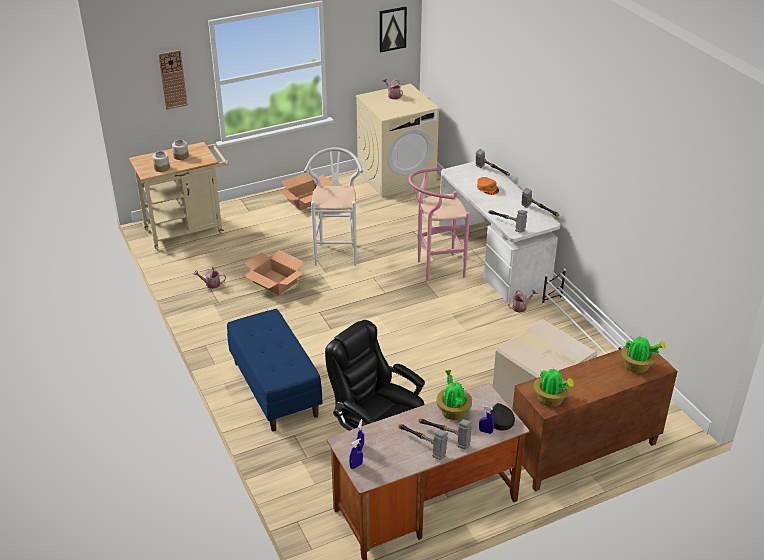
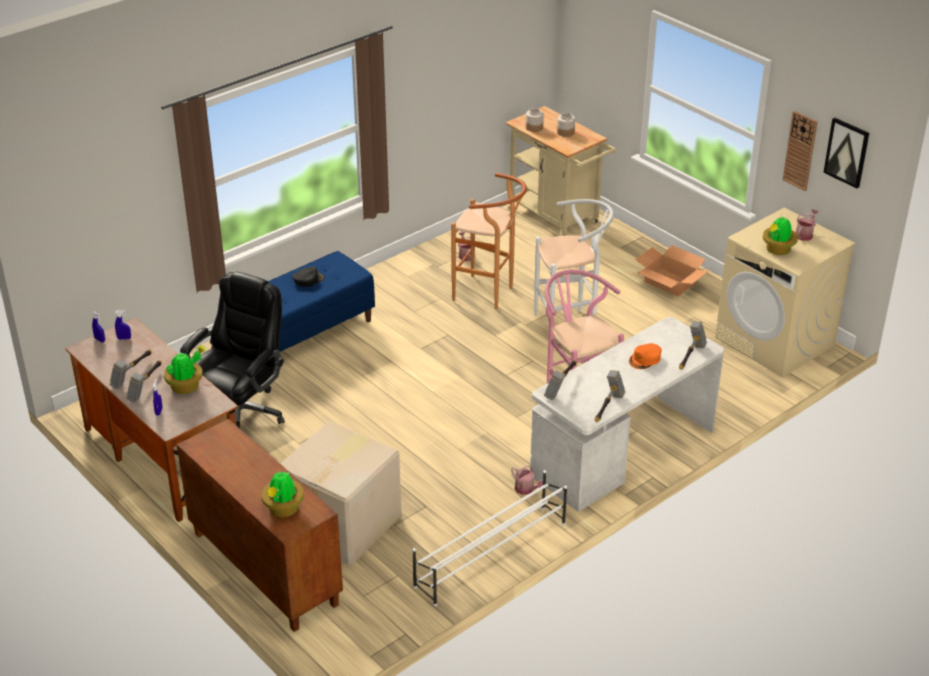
camera: 75 degrees right, 0 degrees up
wall clock [158,50,188,110] -> wall clock moved to [783,111,818,191]
cardboard box [243,250,305,295] -> brown stool [451,173,527,309]
black cap [490,403,515,430] -> black cap moved to [292,267,325,287]
potted plant [534,368,574,407] -> potted plant moved to [763,217,798,255]

